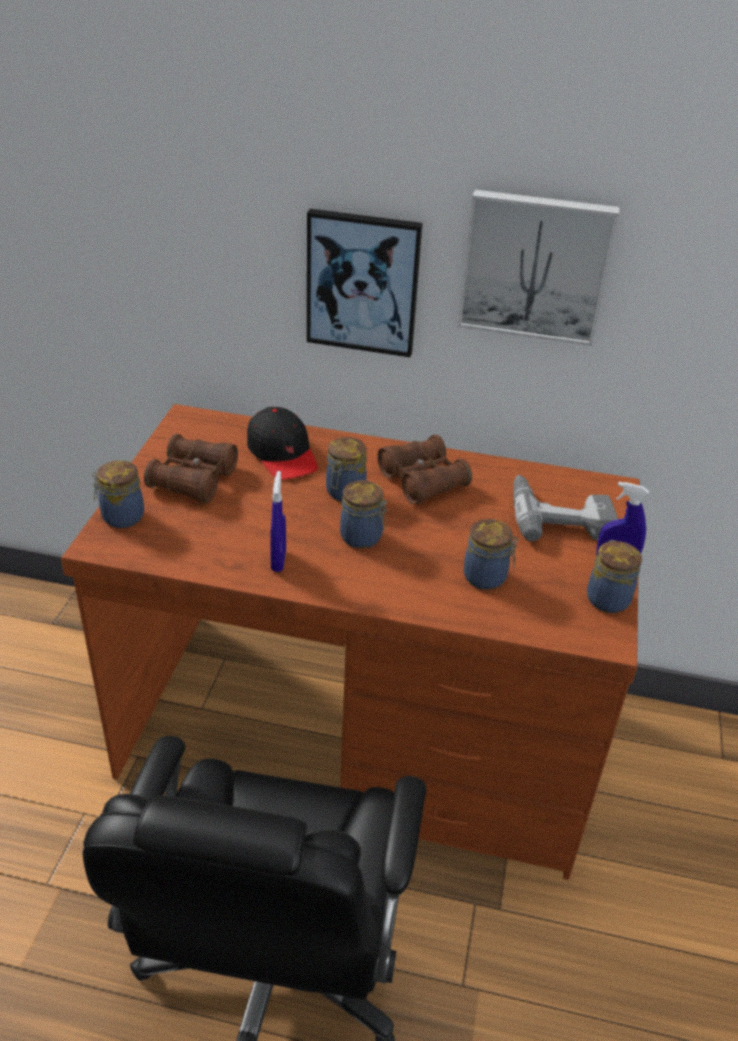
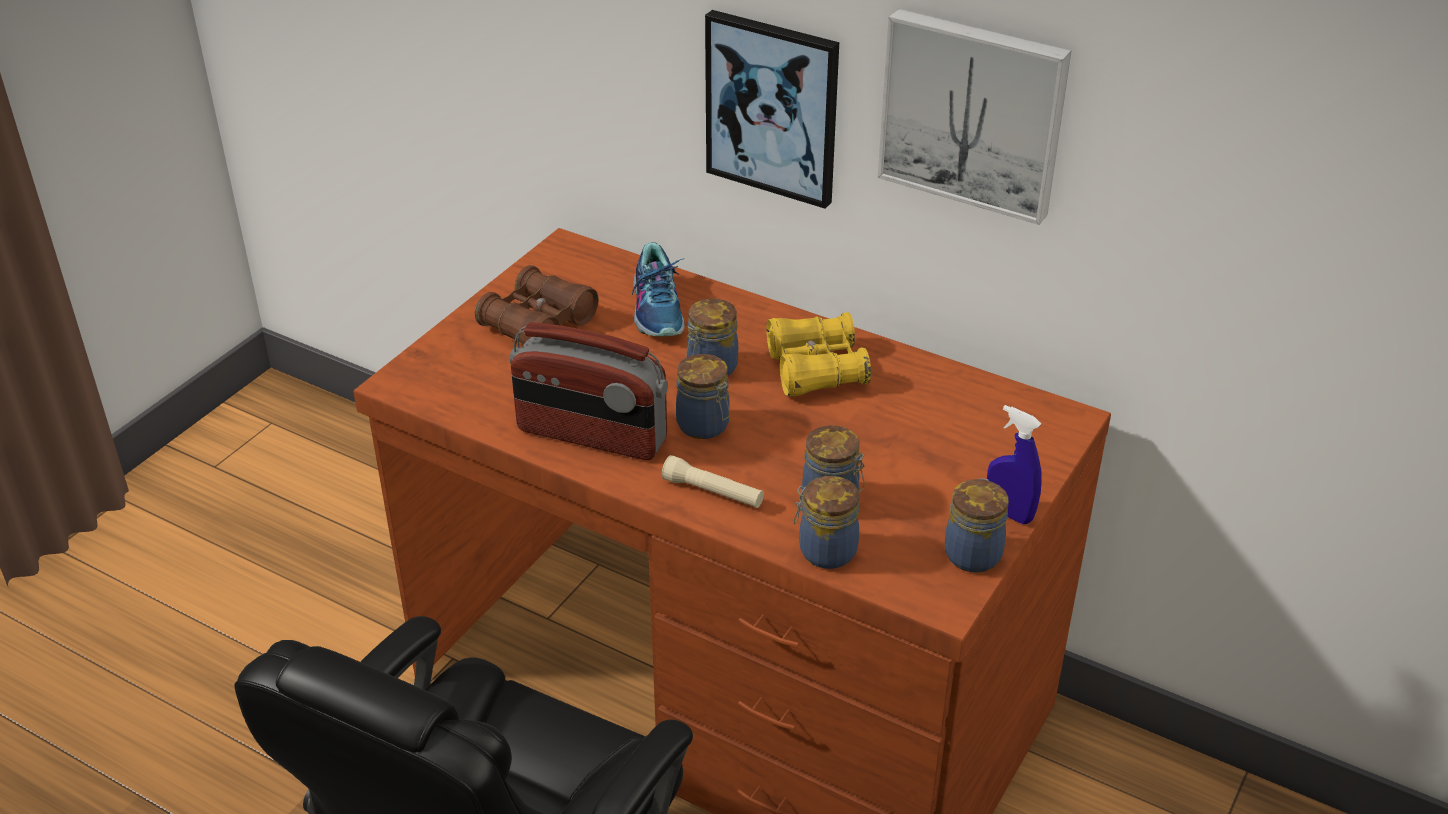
camera: 20 degrees right, 0 degrees up
jar [92,461,144,528] -> jar moved to [794,476,860,569]
black cap [247,407,318,480] -> shoe [632,242,685,336]
blue spray bottle [270,471,286,572] -> radio [510,322,668,460]
brown binoculars [377,435,472,504] -> yellow binoculars [766,312,871,397]
power drill [513,475,618,541] -> none
none -> beige flashlight [662,455,764,508]

